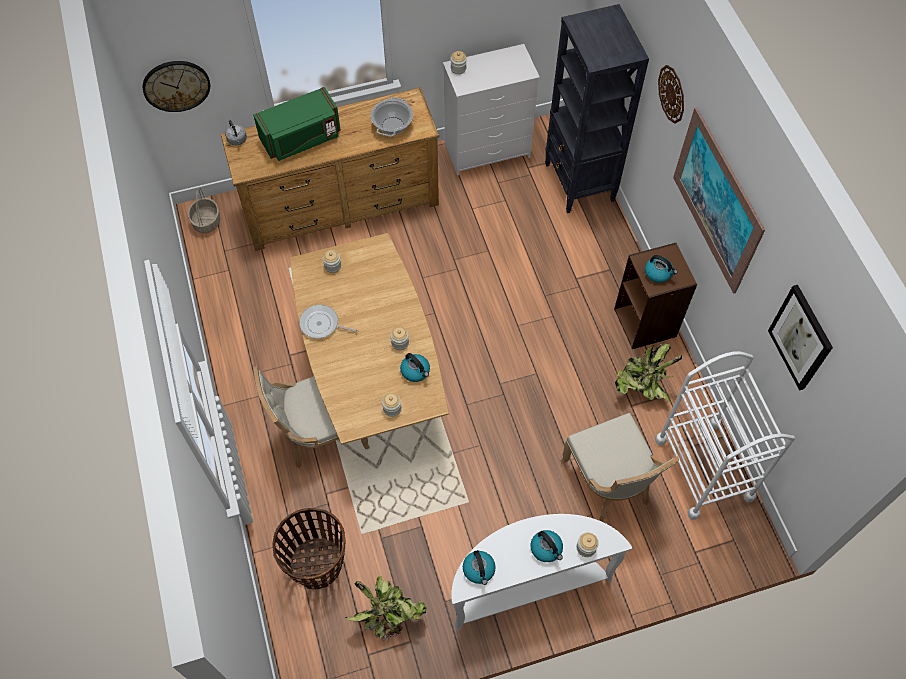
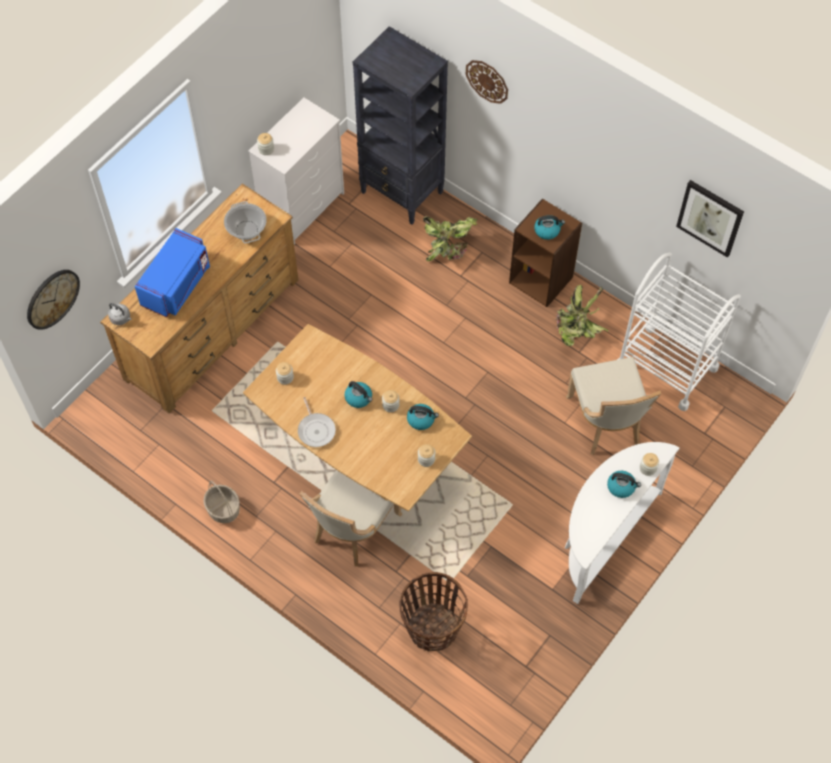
camera: 35 degrees left, 0 degrees up
basket [188,188,220,234] -> basket moved to [203,481,240,523]
green microwave [253,87,341,161] -> blue microwave [135,228,210,317]
frying pan [299,305,359,338] -> frying pan turned 90 degrees counterclockwise [298,397,336,447]
potted plant [345,576,427,641] -> potted plant moved to [423,216,478,261]
kettle [463,550,496,585] -> kettle moved to [345,381,372,408]
beige chair [560,413,679,522] -> beige chair turned 45 degrees clockwise [566,357,661,455]
picture [673,107,765,294] -> none

